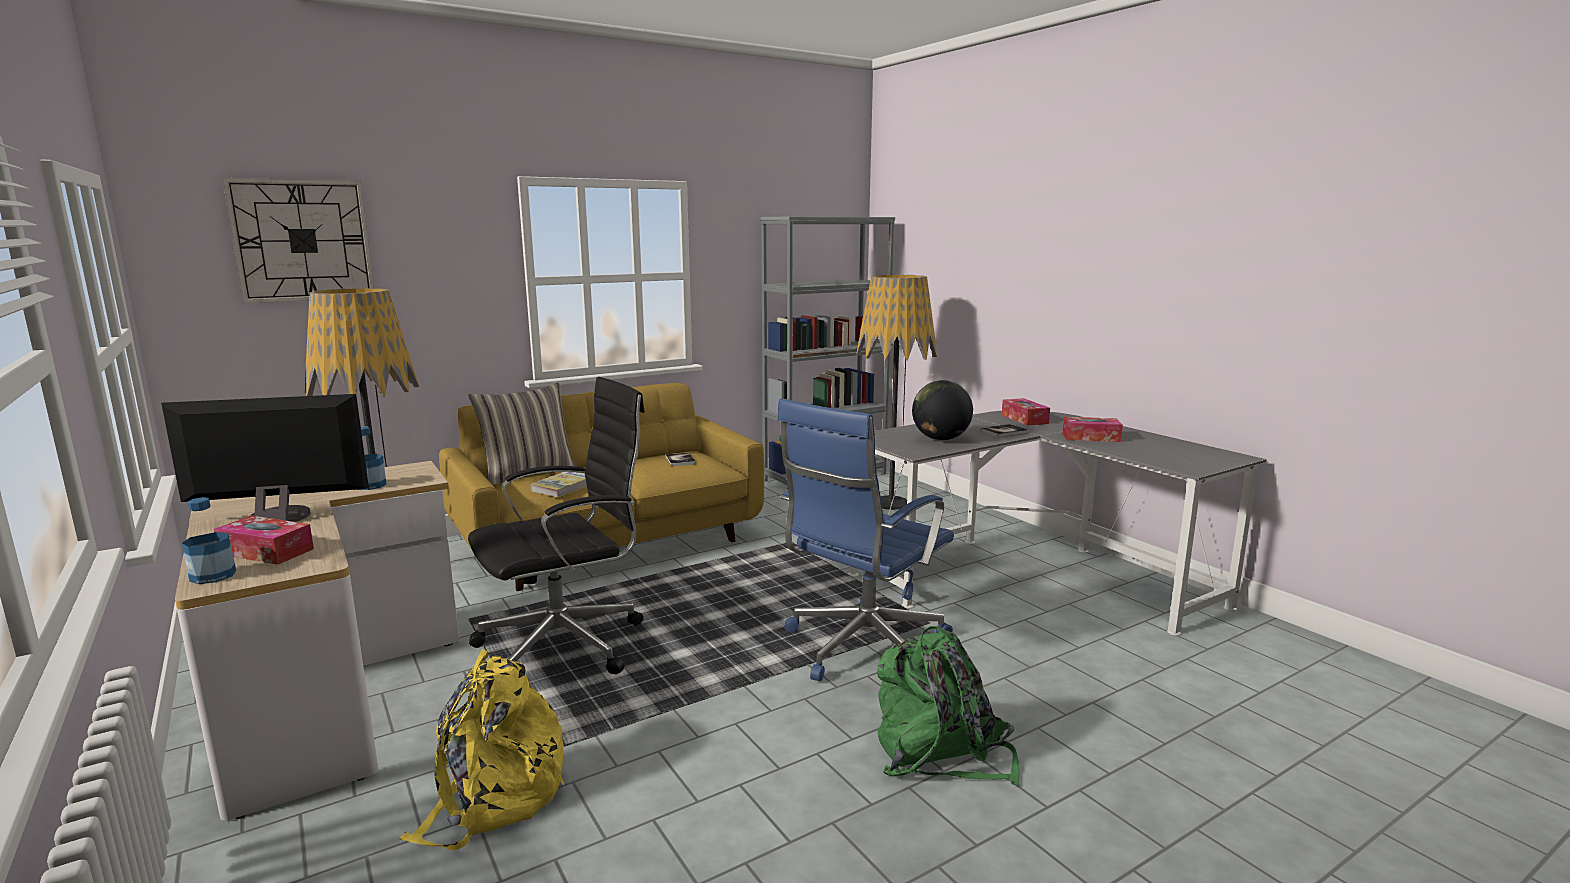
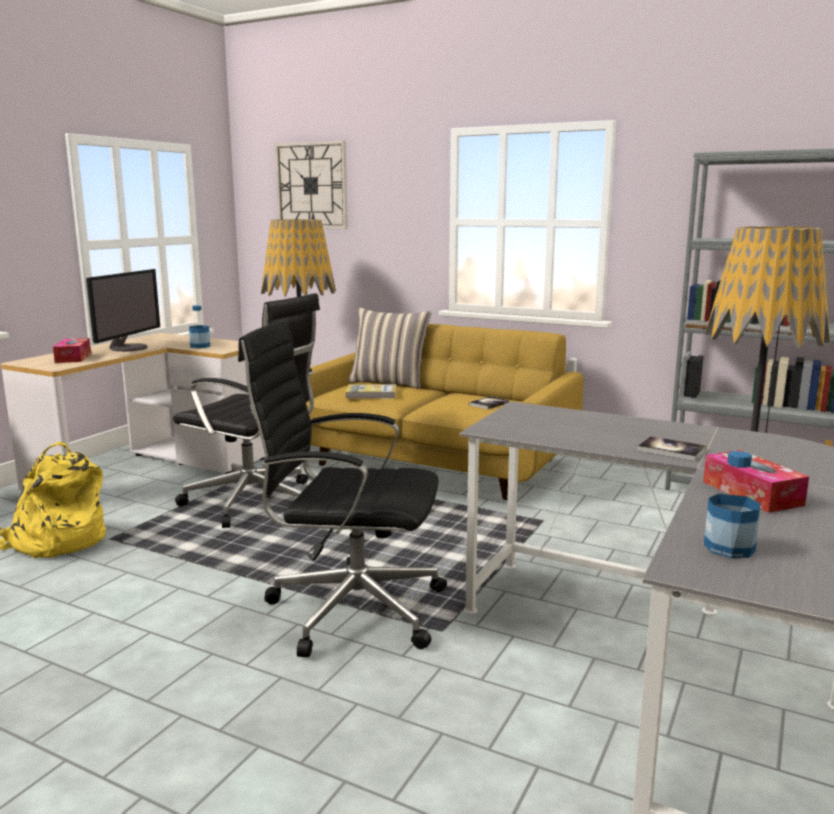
camera: 60 degrees right, 0 degrees up
monitor [161,394,369,522] -> monitor turned 60 degrees clockwise [86,269,160,352]
bottle [182,497,236,584] -> bottle moved to [704,451,760,558]
blue office chair [777,398,954,681] -> black office chair [238,320,447,657]
green backpack [877,626,1020,785] -> none
globe [912,380,973,440] -> none
tissue box [1002,398,1050,426] -> none

